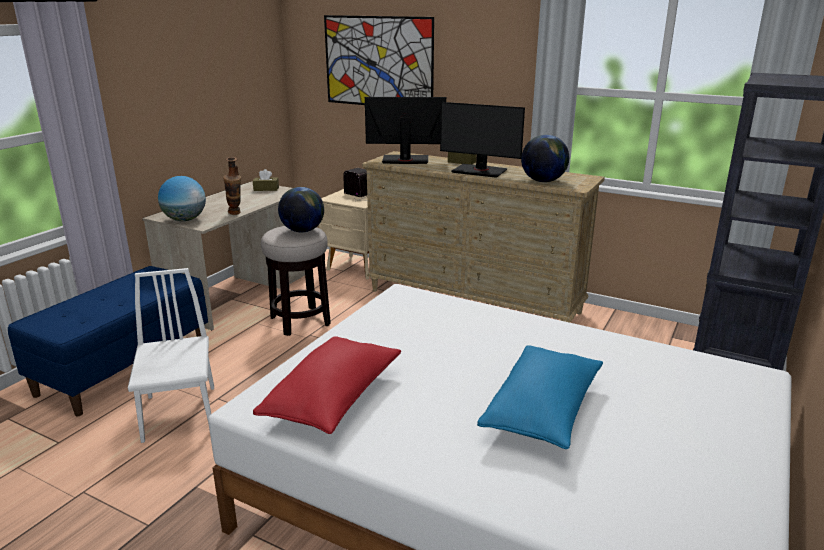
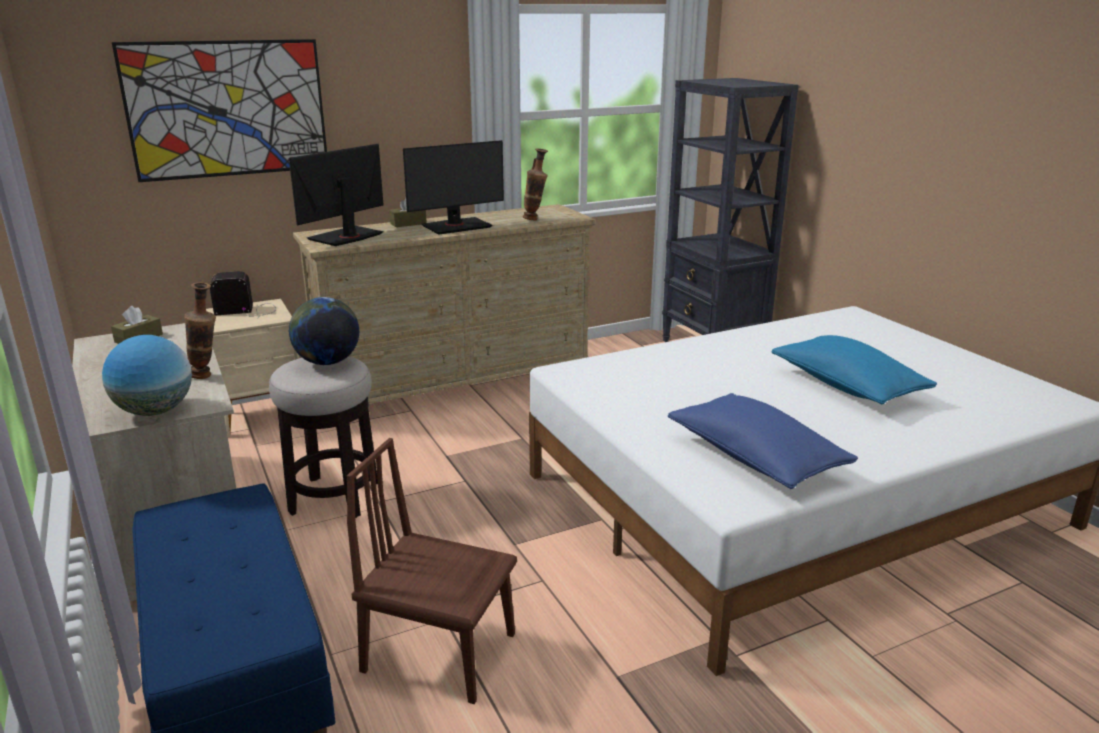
camera: 55 degrees left, 0 degrees up
white chair [128,268,214,443] -> brown chair [347,438,517,704]
red pillow [253,336,401,434] -> blue pillow [668,393,858,489]
globe [521,135,569,182] -> vase [523,149,548,220]

